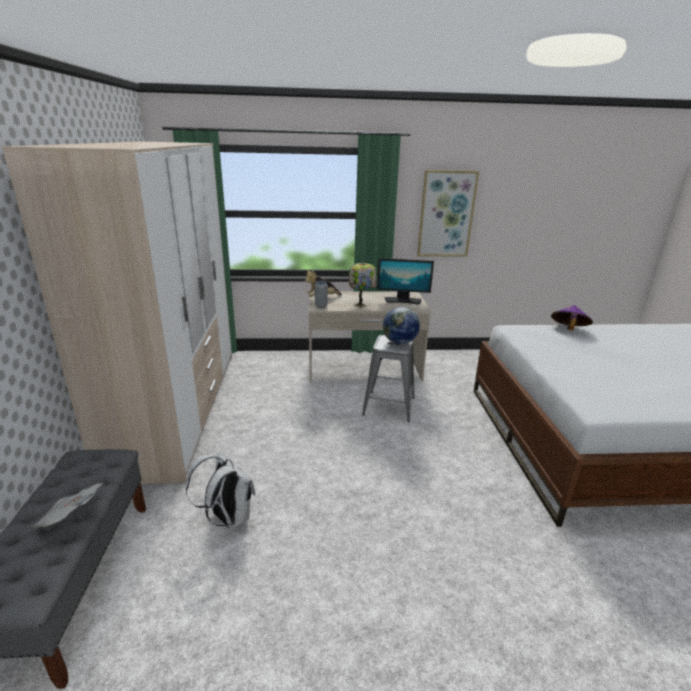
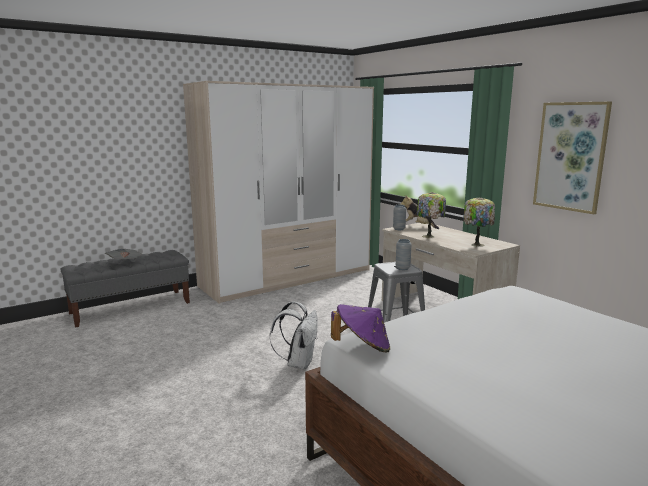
camera: 60 degrees right, 10 degrees down
white backpack [186,452,255,529] -> white backpack moved to [270,301,318,369]
monitor [377,258,434,304] -> table lamp [463,197,495,247]
globe [383,307,420,344] -> grey vase [396,239,411,270]
purple hat [551,305,593,330] -> purple hat moved to [331,304,390,352]

